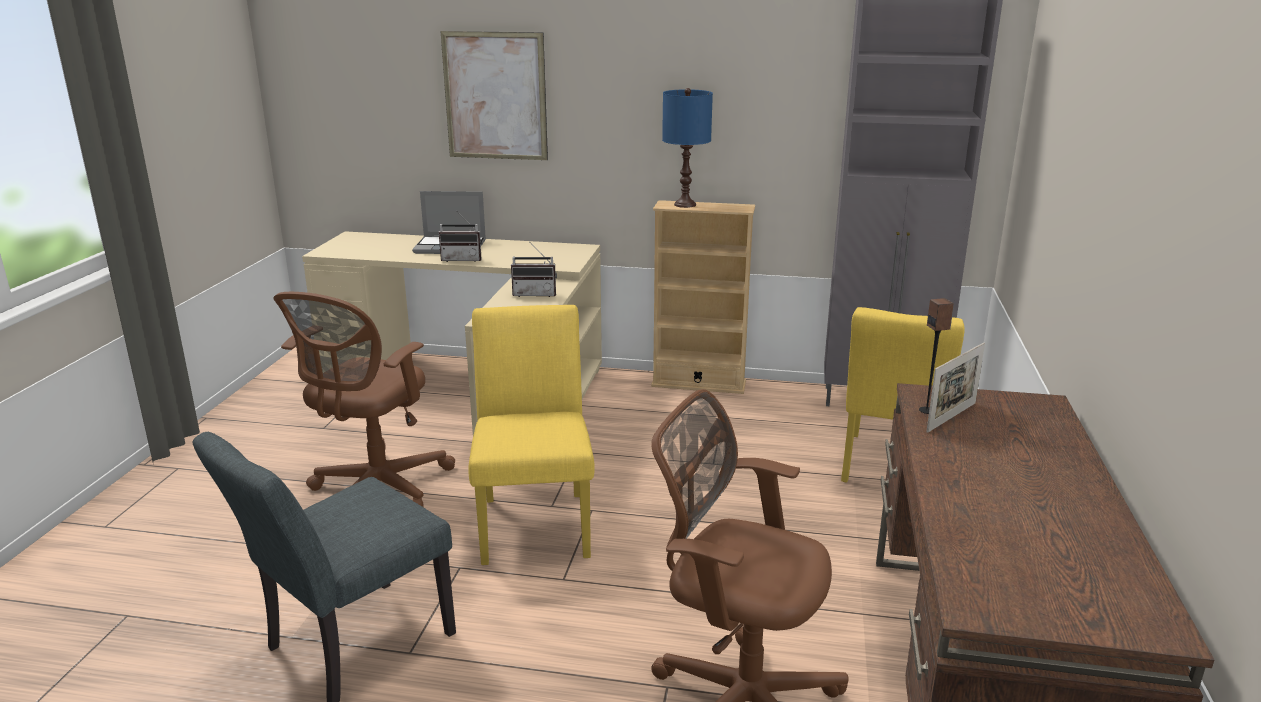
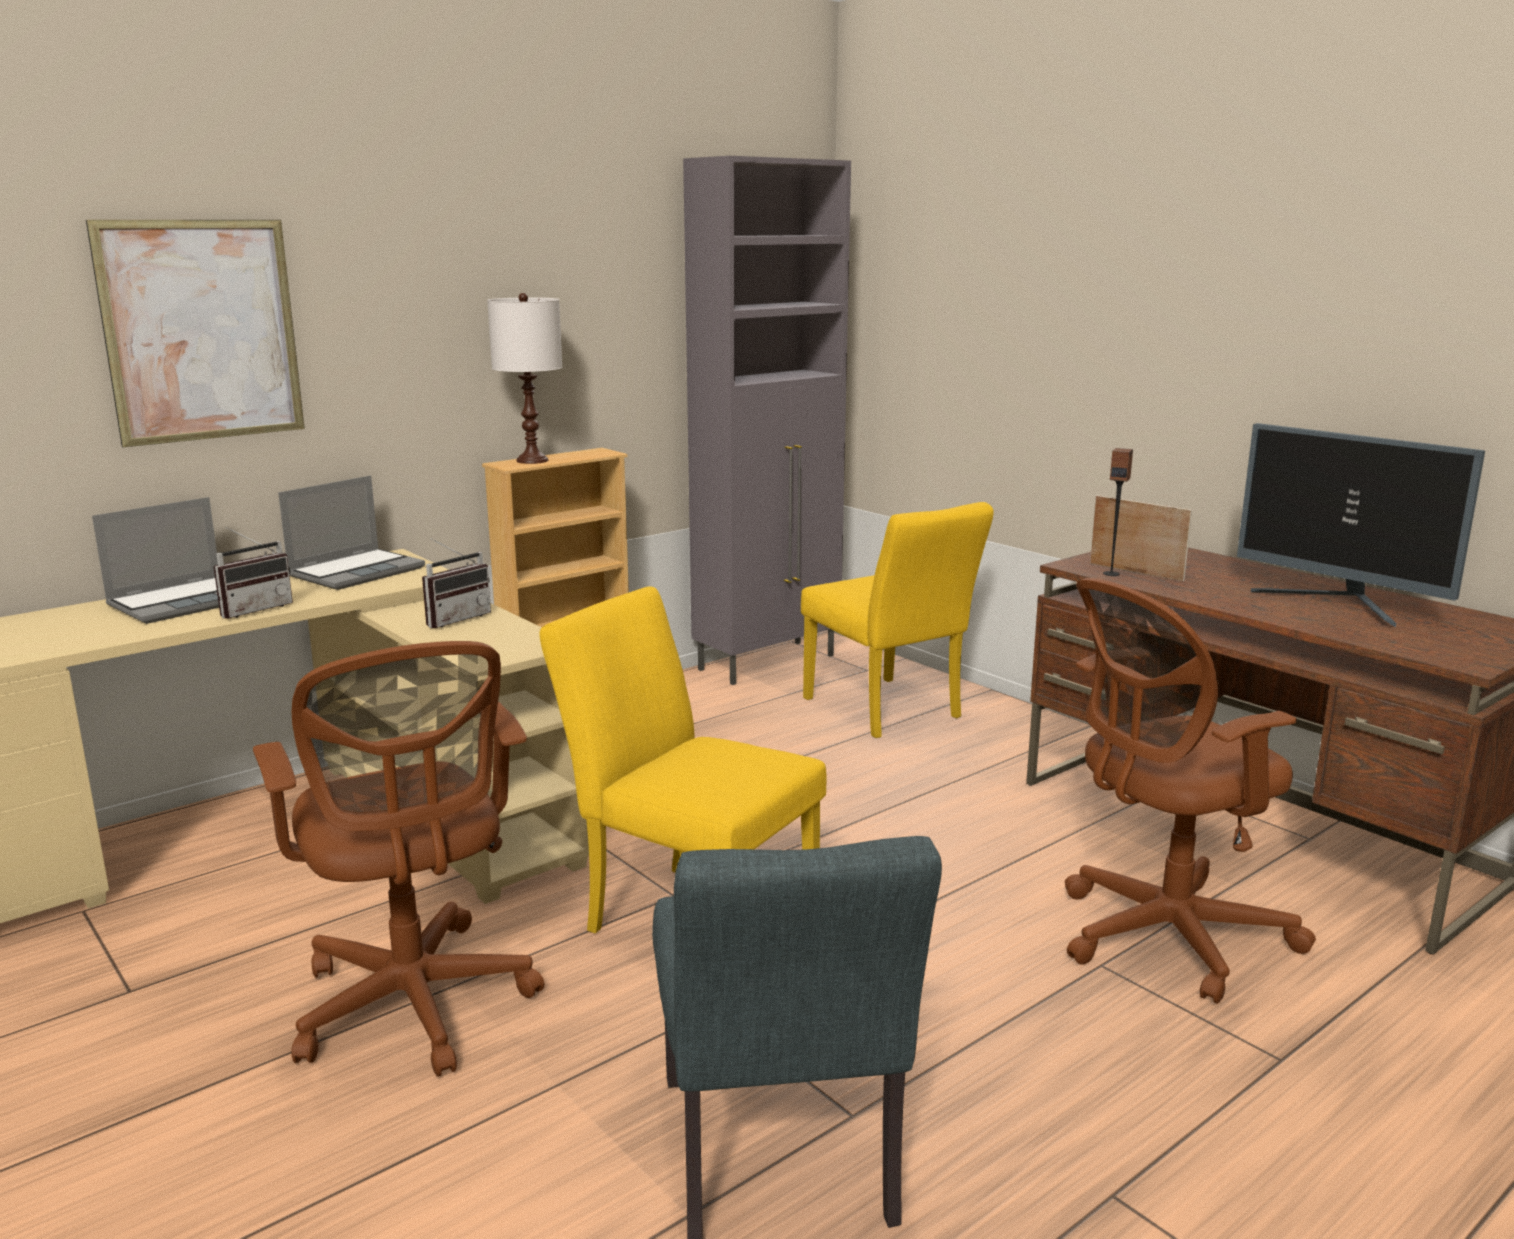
camera: 50 degrees left, 5 degrees down
blue table lamp [662,88,713,208] -> white table lamp [487,293,562,464]
picture frame [926,343,985,433] -> picture frame turned 45 degrees counterclockwise [1090,495,1192,582]
none -> laptop [278,475,425,590]
none -> monitor [1237,423,1485,627]

